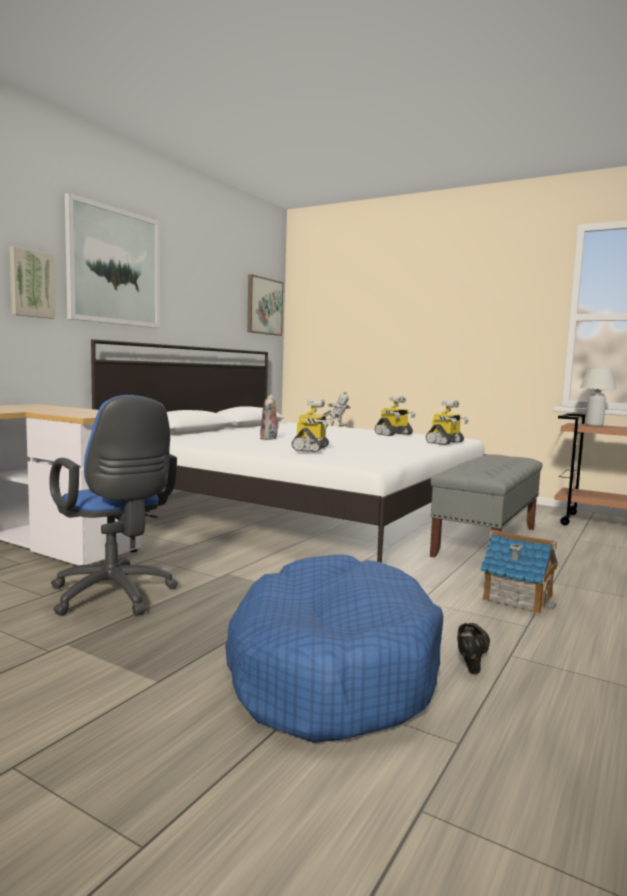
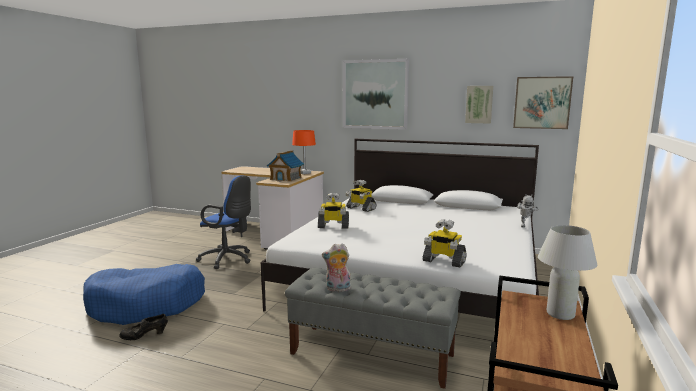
camera: 80 degrees right, 5 degrees up
picture [9,246,55,319] -> picture moved to [465,86,493,124]
blue office chair [50,395,178,616] -> blue office chair turned 105 degrees counterclockwise [196,176,251,269]
plush toy [260,395,280,440] -> plush toy moved to [322,243,351,292]
toy robot [375,396,415,436] -> toy robot moved to [345,180,377,212]
black shoe [457,623,490,674] -> black shoe turned 150 degrees clockwise [119,314,168,340]
toy house [480,530,558,614] -> toy house moved to [267,150,304,182]
none -> orange table lamp [292,130,316,174]

